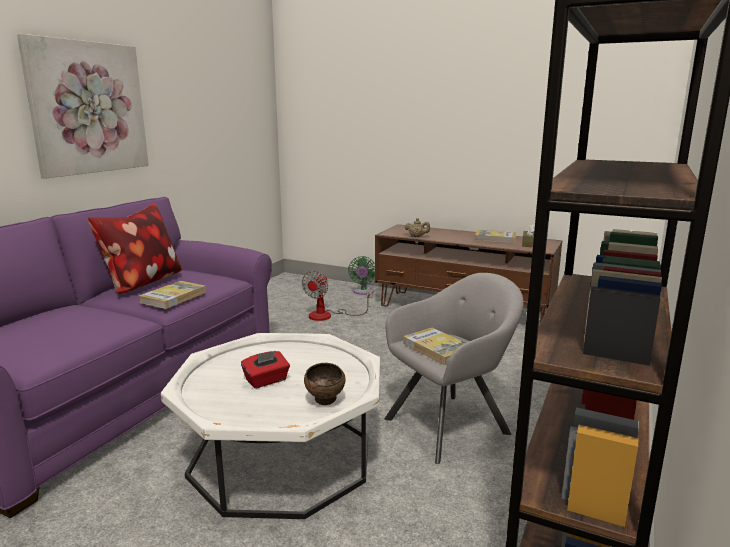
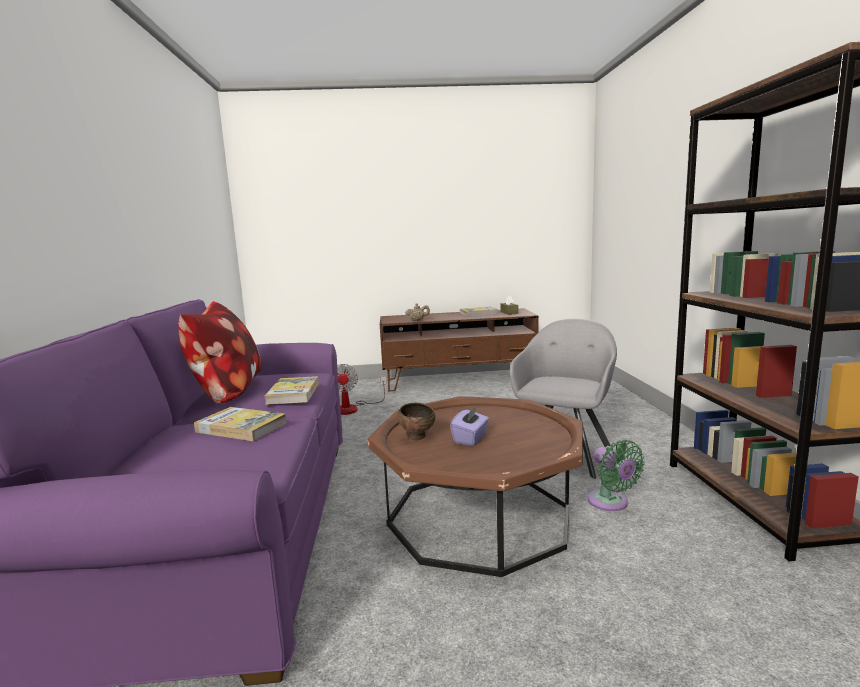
camera: 30 degrees left, 5 degrees down
picture [17,34,149,179] -> none
white coffee table [161,333,380,519] -> brown coffee table [368,396,583,577]
red tissue box [241,351,290,388] -> purple tissue box [450,406,489,446]
brown bowl [304,363,345,405] -> brown bowl moved to [398,403,435,440]
green fan [348,256,375,295] -> green fan moved to [588,440,645,511]
book [403,328,465,365] -> book moved to [194,407,286,441]

